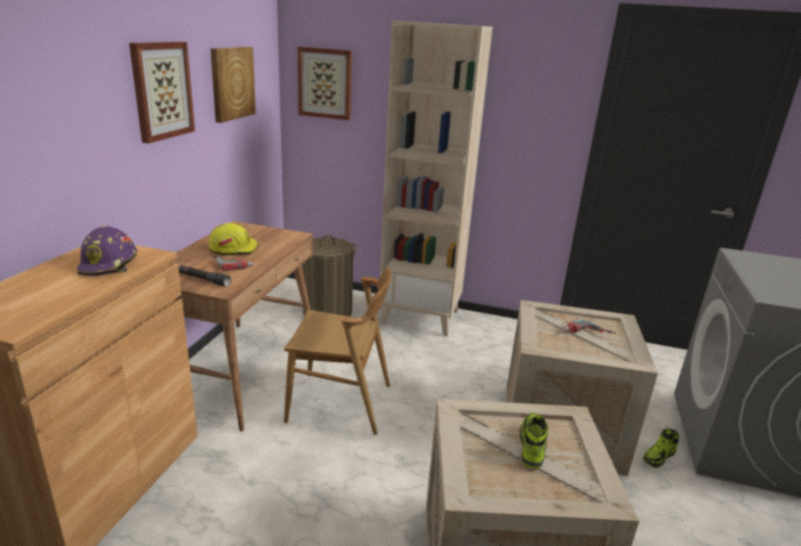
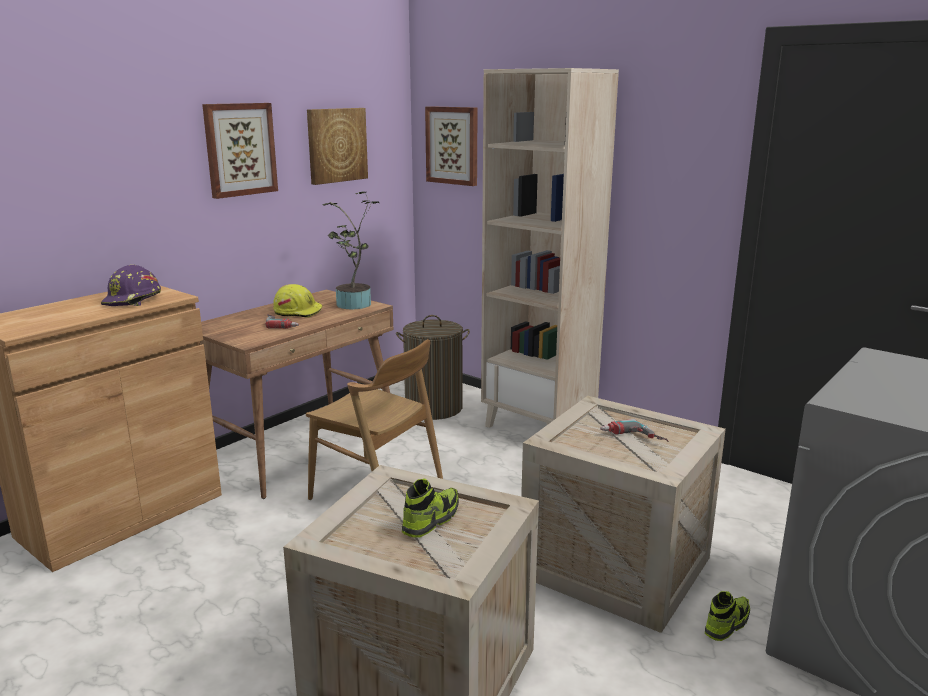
camera: 25 degrees right, 5 degrees down
black flashlight [179,265,231,287] -> none
shoe [643,428,679,468] -> shoe turned 150 degrees clockwise [705,591,750,641]
none -> potted plant [322,192,379,309]

